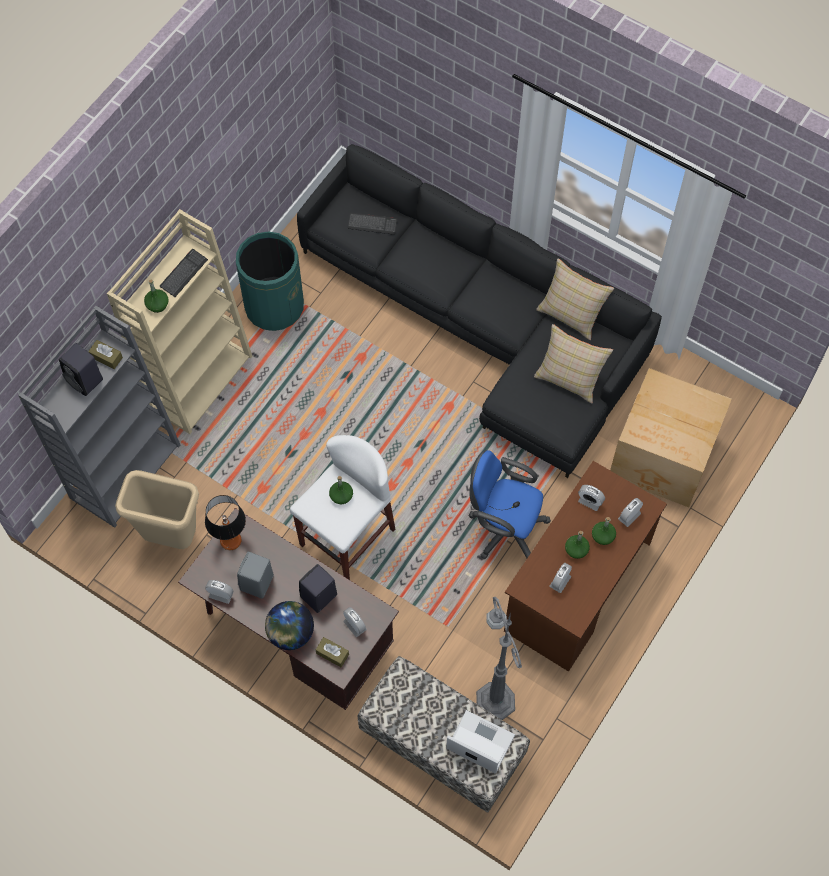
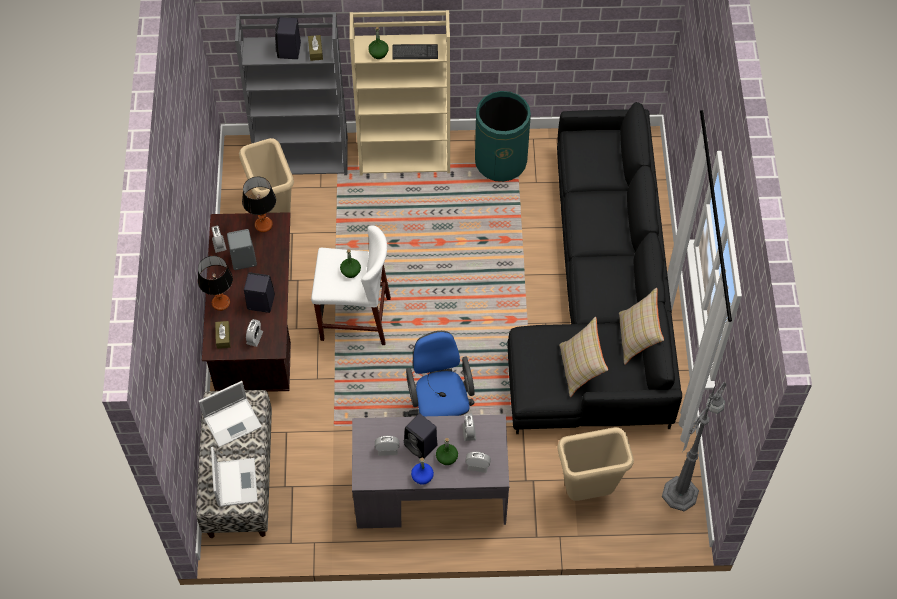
camera: 55 degrees right, 5 degrees down
globe [265,601,314,650] -> table lamp [198,256,233,311]
keyboard [347,212,397,235] -> none
grey floor lamp [476,597,522,720] -> grey floor lamp moved to [662,382,727,512]
brown desk [504,461,667,672] -> grey desk [352,415,509,529]
green bottle [565,531,590,559] -> black speaker [404,413,438,459]
cardboard box [610,368,732,507] -> beige trash can [557,427,634,501]
none -> laptop [199,381,262,447]
none -> blue bottle [411,457,434,485]

